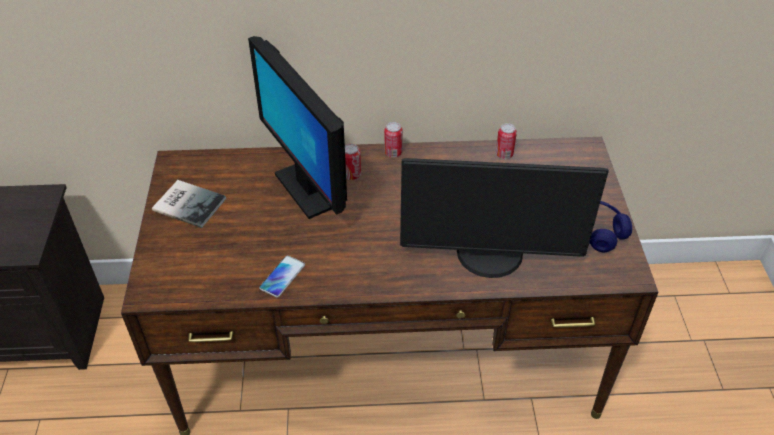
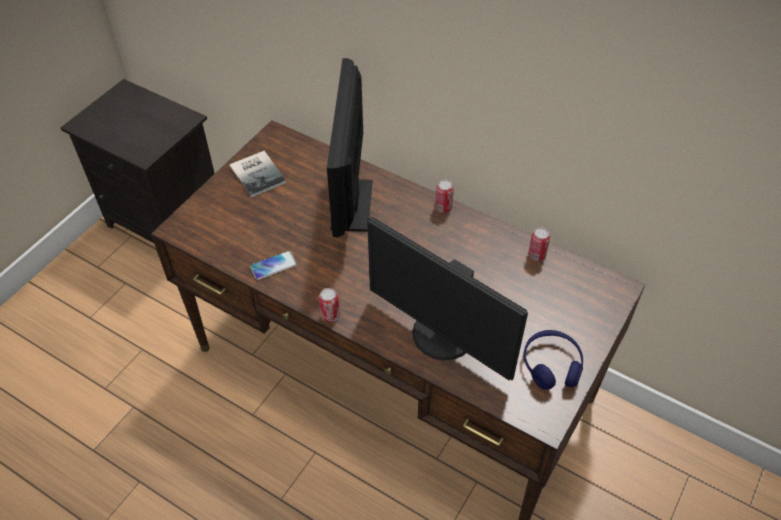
camera: 35 degrees right, 5 degrees up
can [345,144,361,180] -> can moved to [319,288,340,323]

